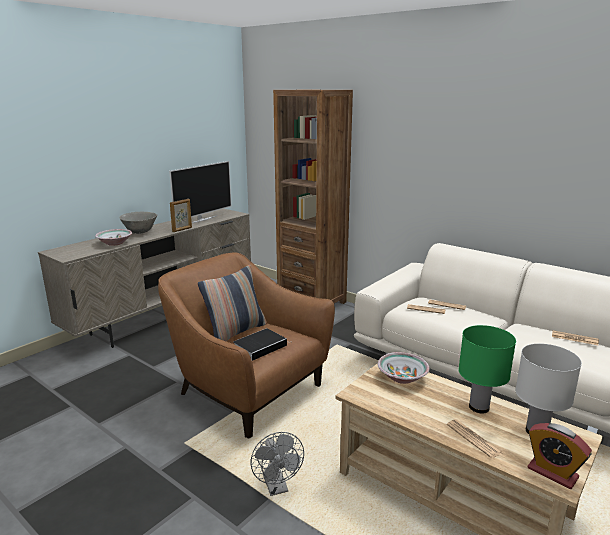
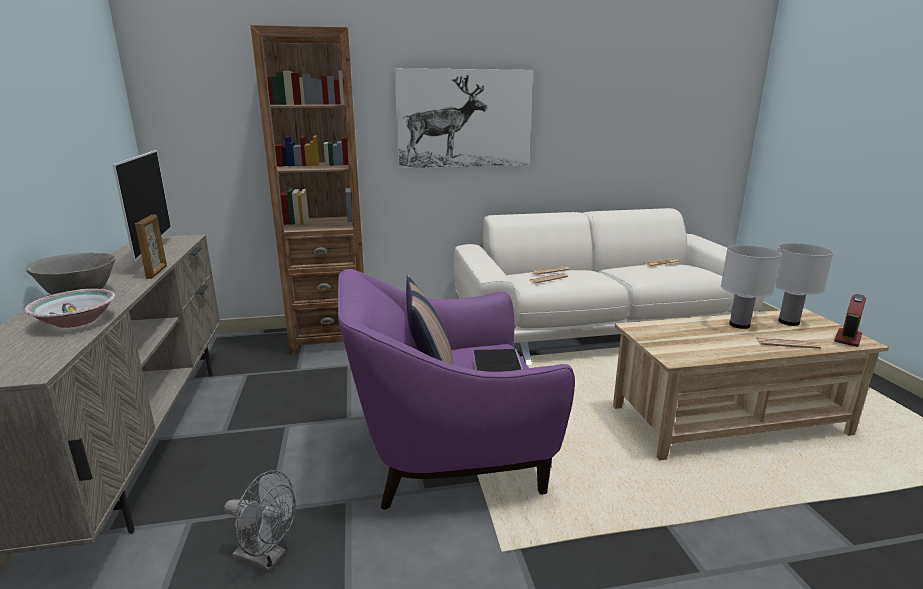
camera: 50 degrees left, 0 degrees up
brown armchair [158,252,335,438] -> purple armchair [338,269,575,510]
grey fan [251,432,304,496] -> grey fan moved to [224,470,296,571]
bowl [378,352,429,384] -> none
green table lamp [458,325,516,413] -> white table lamp [721,245,781,329]
alarm clock [528,423,592,489] -> alarm clock turned 135 degrees clockwise [834,294,866,347]
none -> picture [395,68,533,168]

